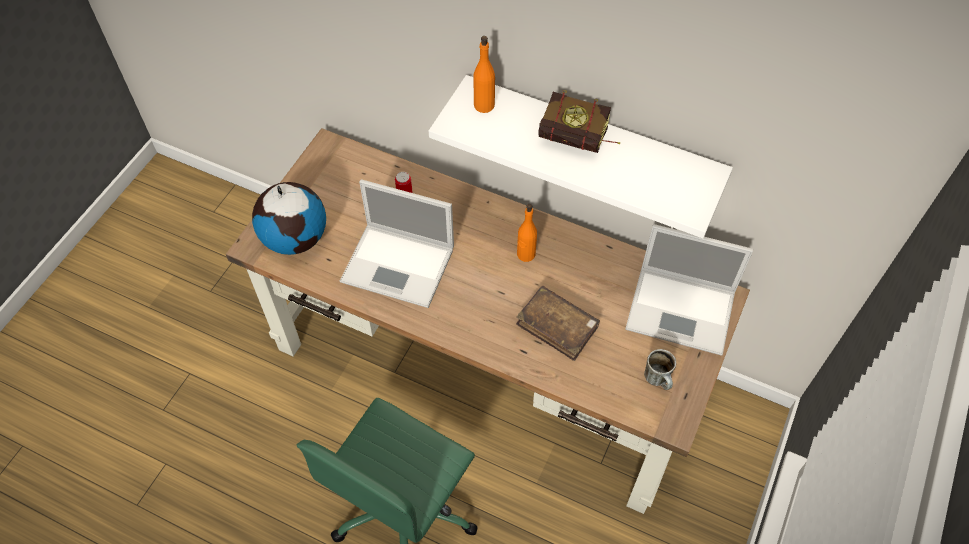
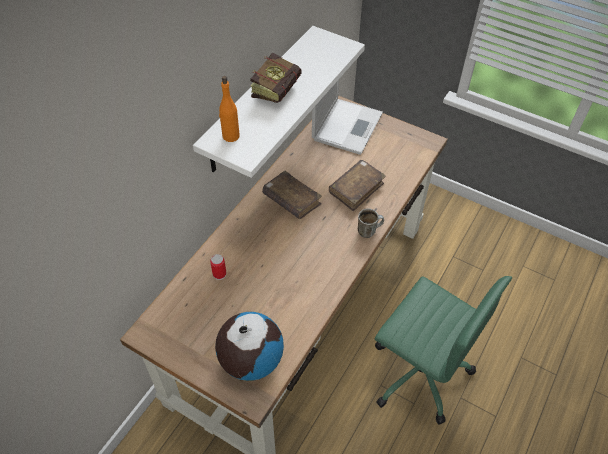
camera: 85 degrees left, 5 degrees down
laptop [340,179,454,308] -> none
orange bottle [517,204,537,262] -> brown book [262,171,322,219]
mug [644,349,676,390] -> mug moved to [358,208,384,238]

